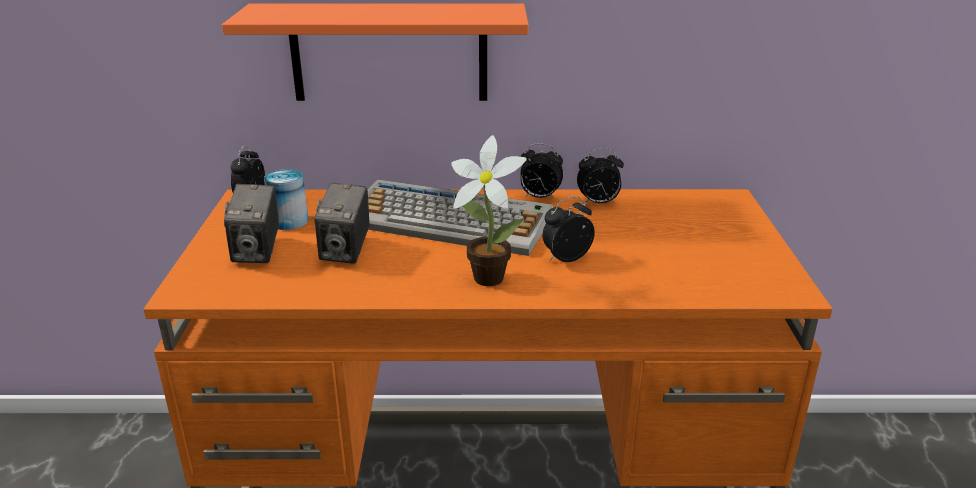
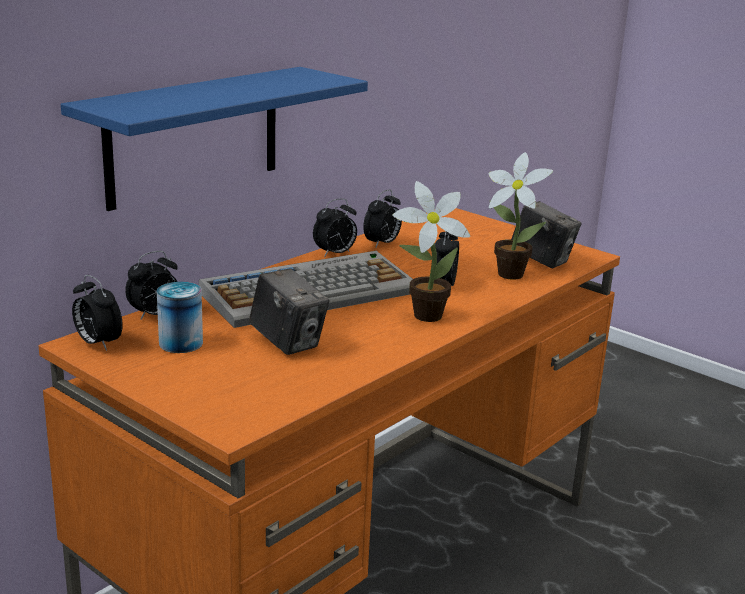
camera: 50 degrees left, 5 degrees down
orange shelf [222,3,529,101] -> blue shelf [61,67,368,211]
camera [224,184,279,263] -> camera moved to [511,201,581,268]
none -> alarm clock [125,251,177,320]
none -> potted plant [489,152,553,280]

